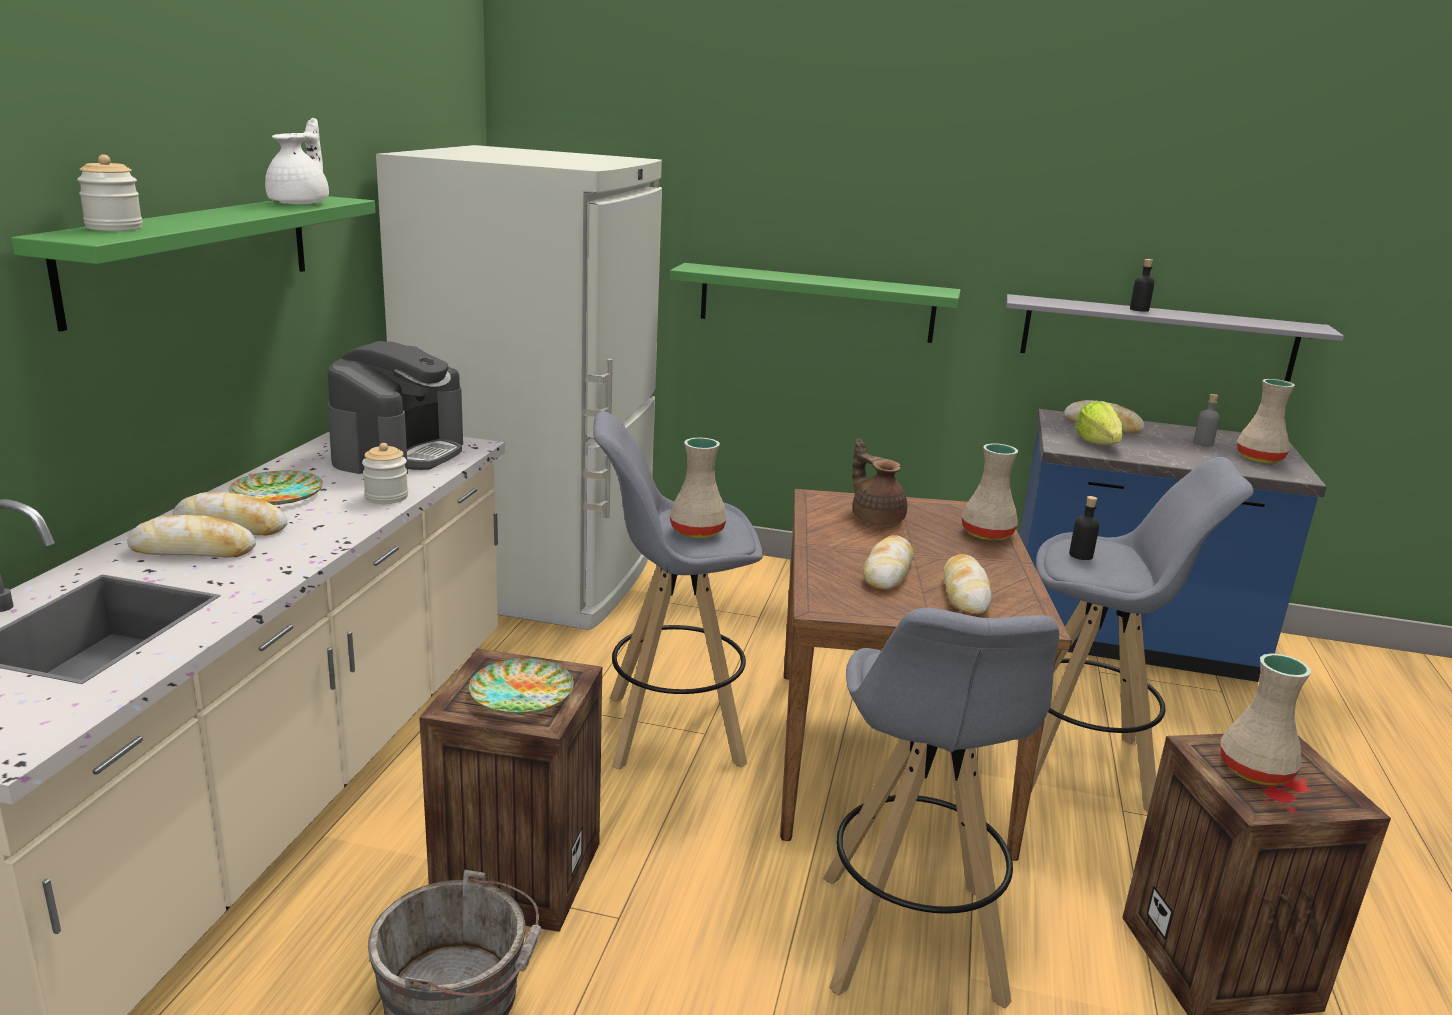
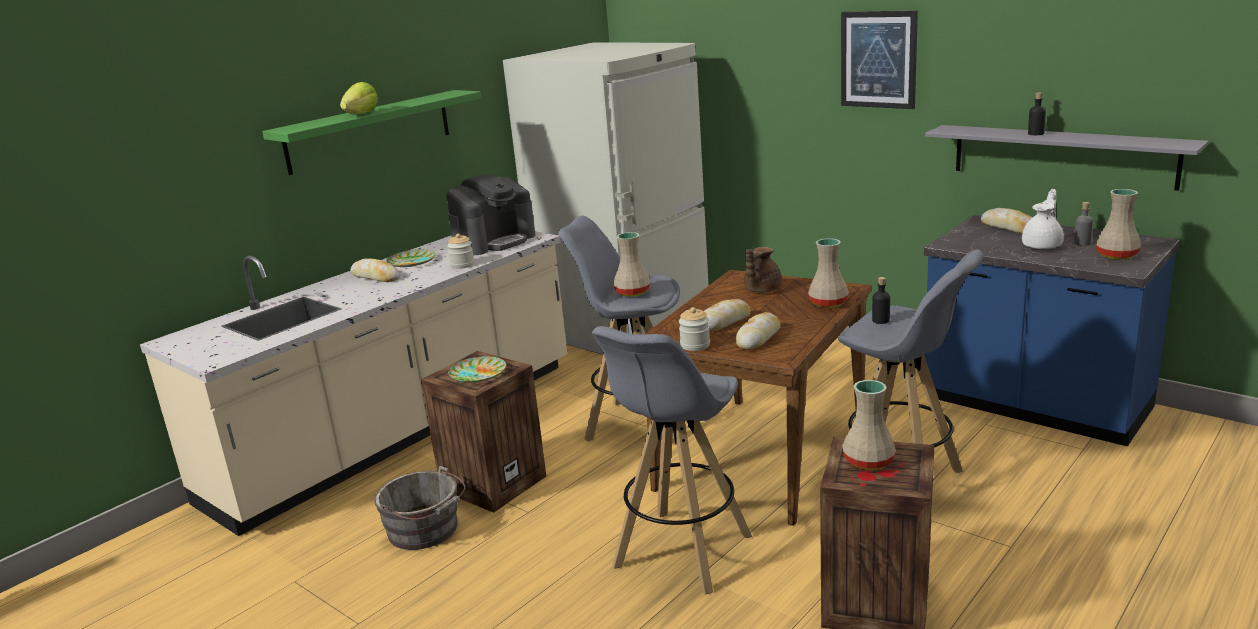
camera: 30 degrees right, 0 degrees up
jar [77,154,143,231] -> jar moved to [679,307,710,351]
bread [127,515,256,558] -> none
white teapot [265,118,329,204] -> white teapot moved to [1022,189,1064,249]
green shelf [670,263,961,343] -> none
brown teapot [852,439,907,525] -> brown teapot turned 135 degrees counterclockwise [744,247,782,292]
lettuce [1075,401,1123,445] -> lettuce moved to [340,82,378,114]
none -> picture [841,10,918,109]

